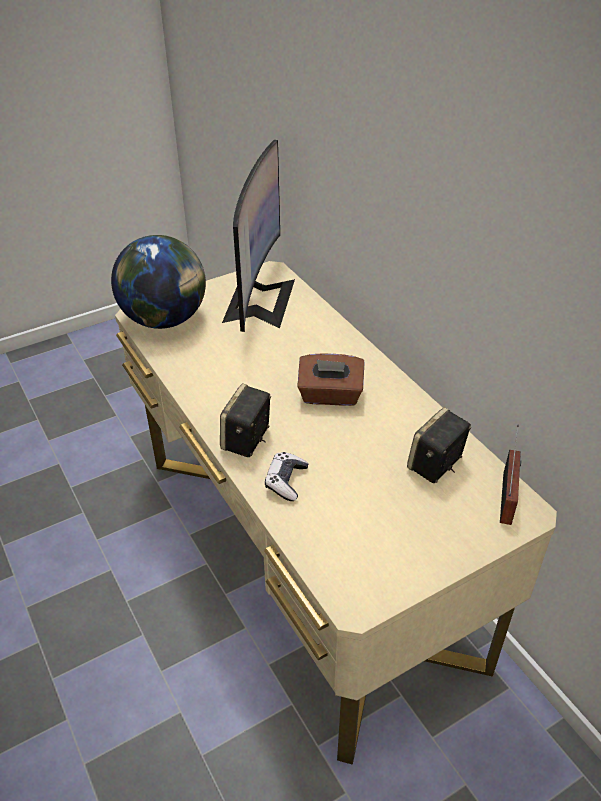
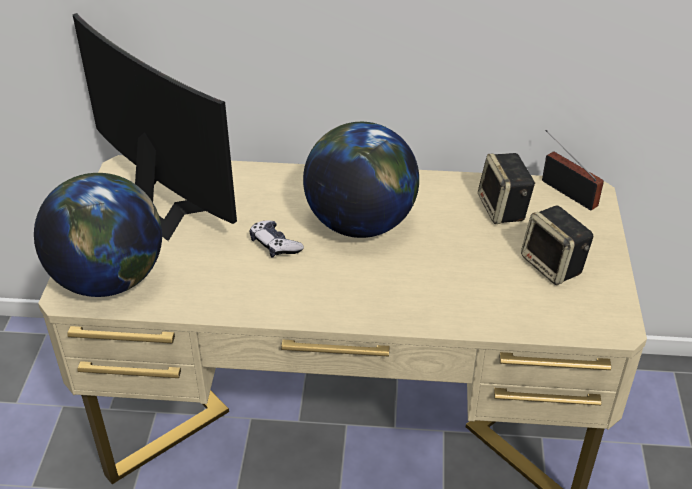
camera: 55 degrees left, 0 degrees up
speaker [220,383,271,457] -> speaker moved to [521,206,593,285]
game controller [265,452,309,501] -> game controller moved to [250,221,304,258]
brown tissue box [297,353,364,406] -> globe [303,122,419,238]

